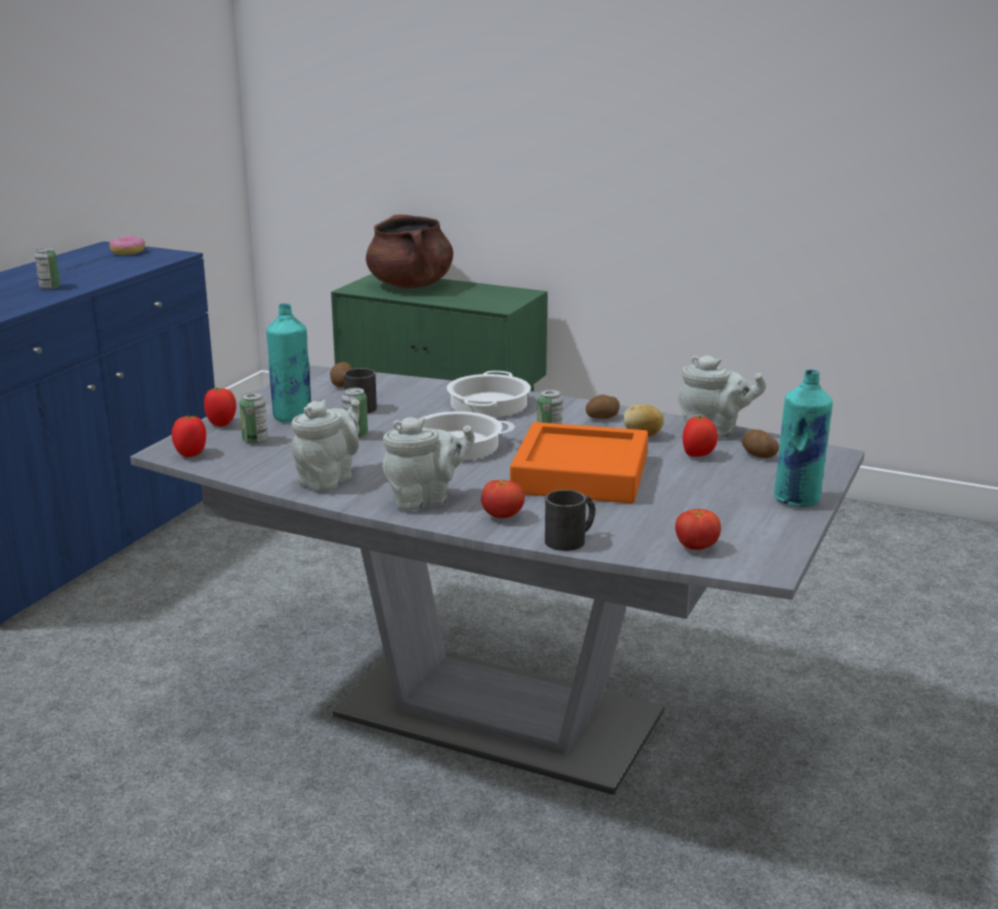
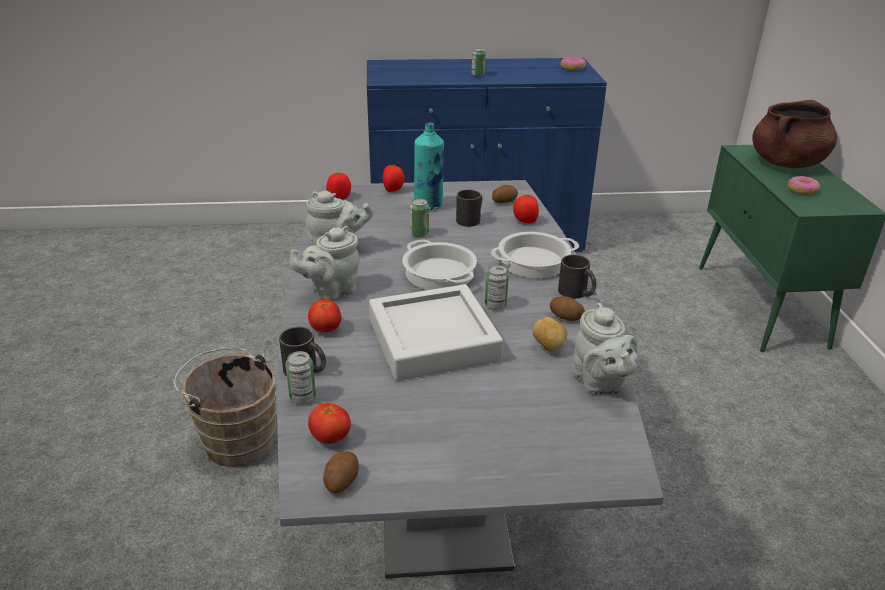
camera: 60 degrees right, 10 degrees up
can [239,392,268,444] -> can moved to [285,351,316,404]
grey teapot [383,417,475,511] -> grey teapot turned 105 degrees clockwise [290,226,360,301]
orange tray [510,422,648,504] -> grey tray [369,284,503,381]
tomato [683,416,718,457] -> tomato moved to [513,195,539,223]
potato [742,429,779,458] -> potato moved to [323,451,359,493]
turquoise bottle [774,370,833,507] -> none
none -> brown bucket [174,348,277,467]
none -> black mug [558,255,596,299]
none -> donut [788,176,820,195]

